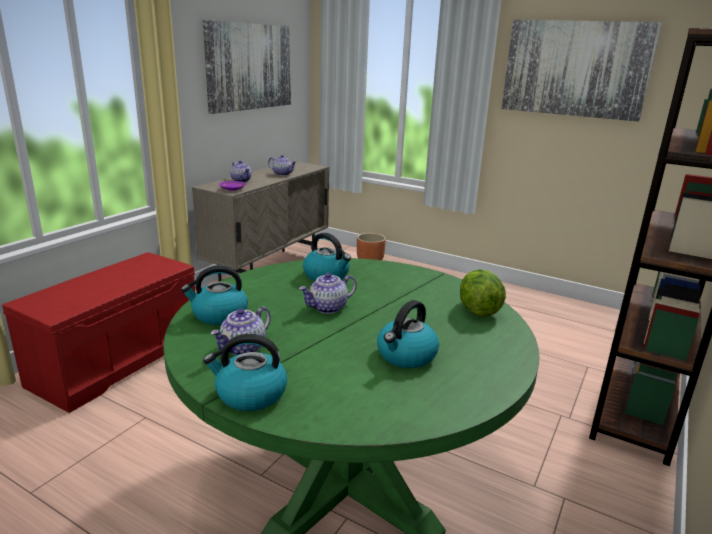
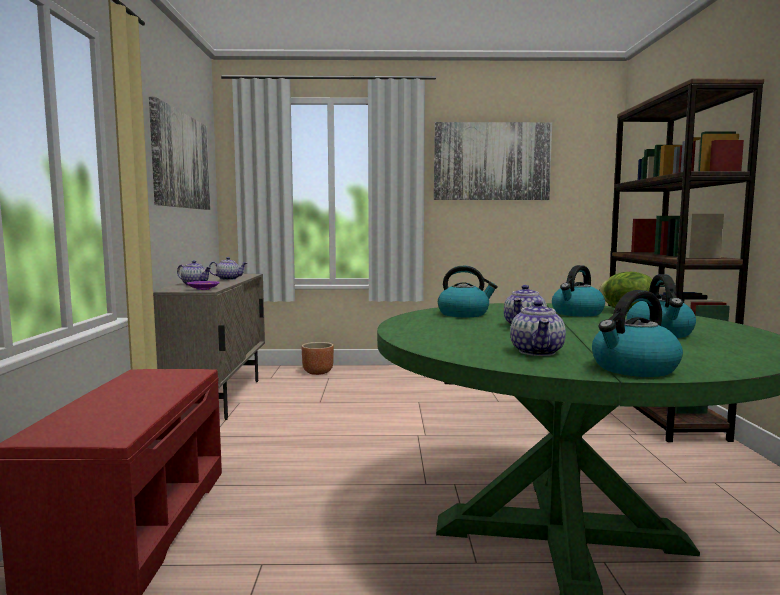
camera: 30 degrees left, 15 degrees down
kettle [181,266,248,325] -> kettle moved to [552,265,605,317]

